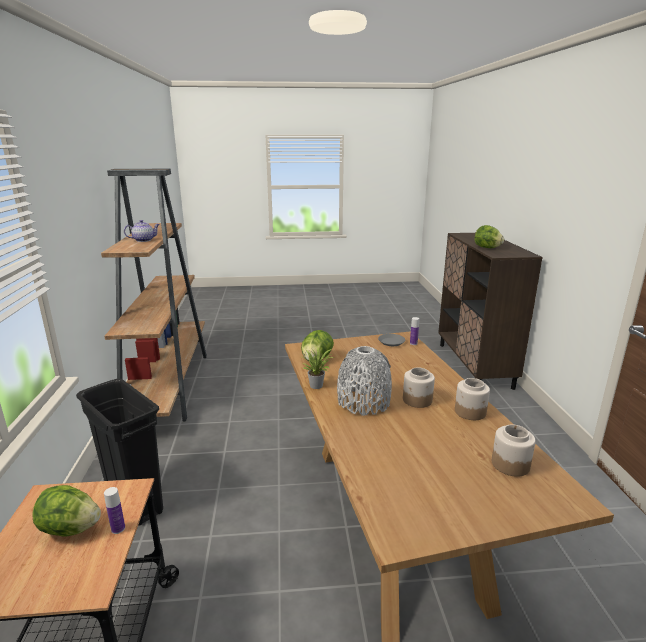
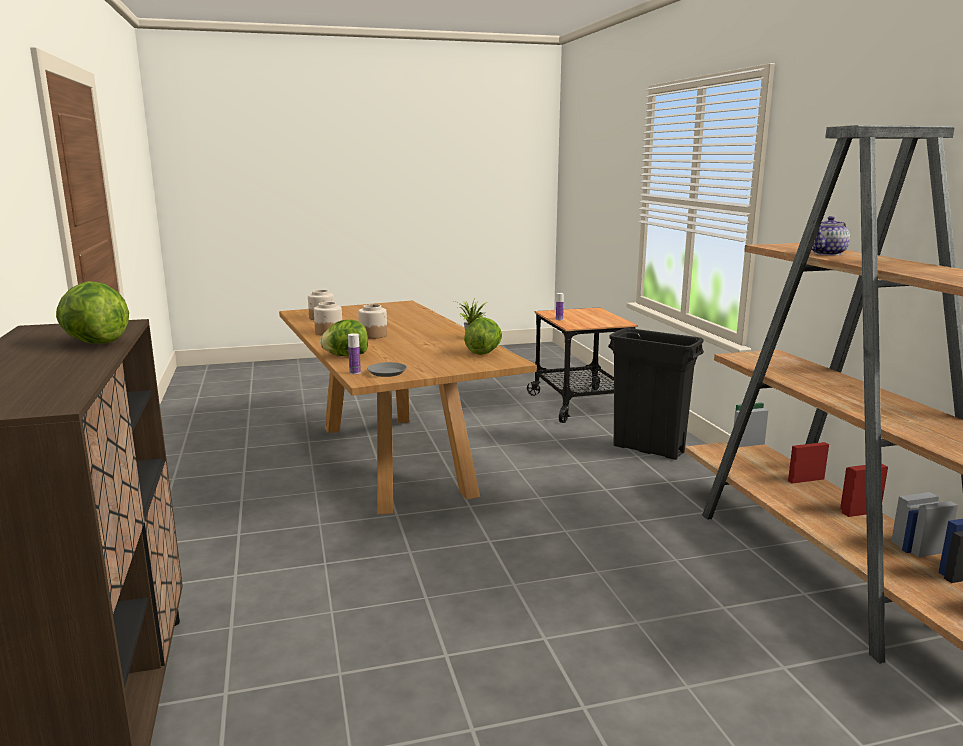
camera: 170 degrees right, 5 degrees down
lettuce [32,485,101,536] -> lettuce moved to [320,319,368,356]
grey vase [337,346,392,416] -> none

